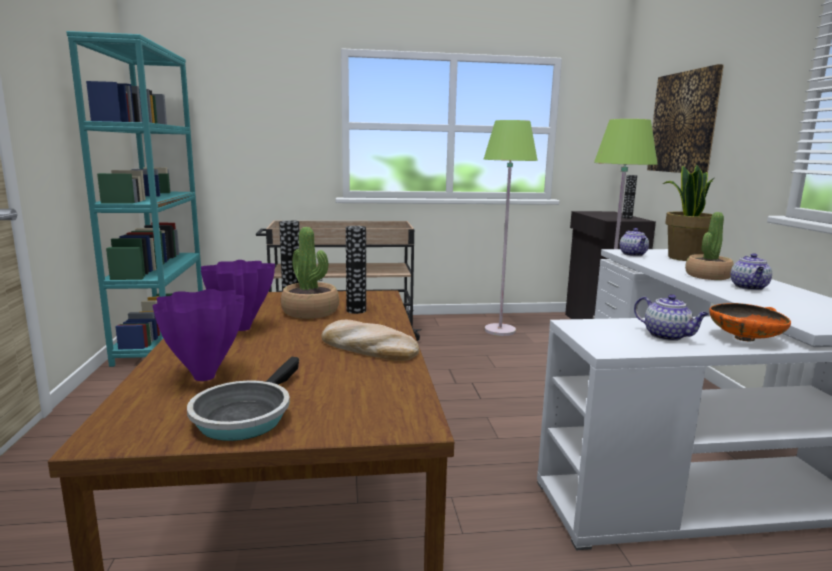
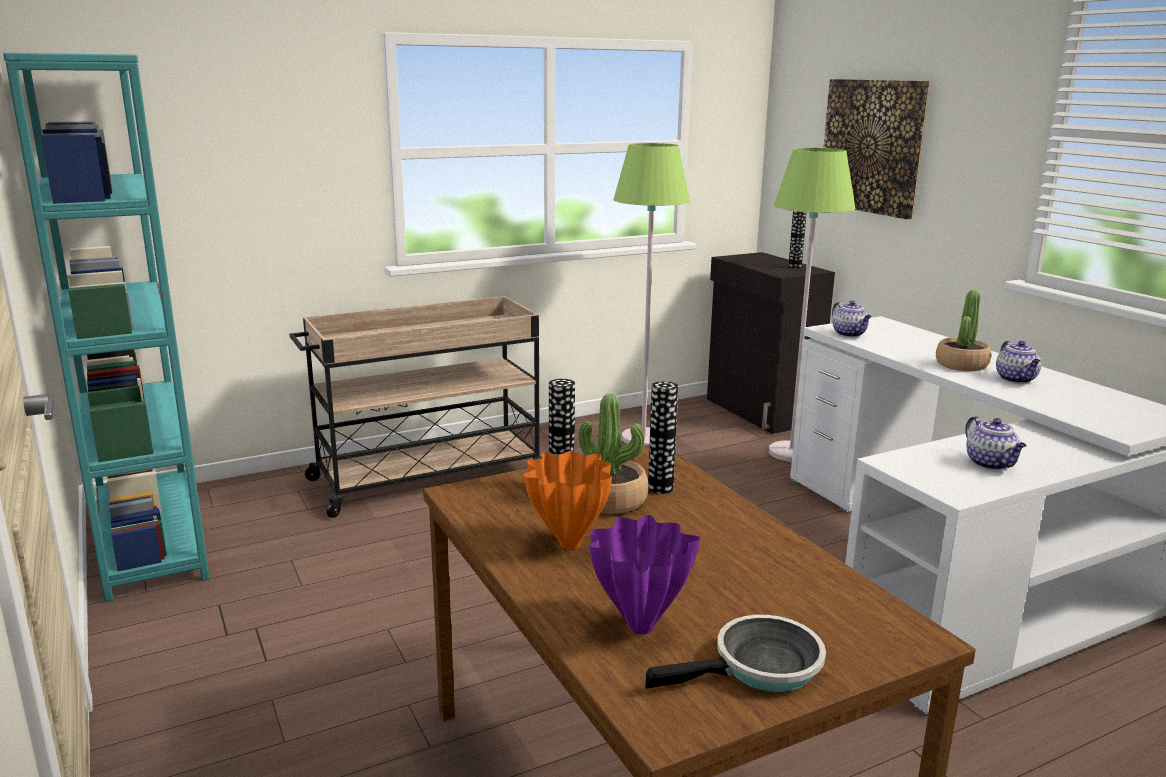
camera: 20 degrees left, 5 degrees up
frying pan [187,357,299,441] -> frying pan turned 105 degrees counterclockwise [645,615,826,692]
purple vase [201,260,275,331] -> orange vase [524,451,612,549]
bread [321,320,419,361] -> none
teapot [634,294,709,341] -> teapot turned 45 degrees clockwise [965,416,1027,470]
potted plant [663,165,714,261] -> none
orange bowl [709,303,791,342] -> none

